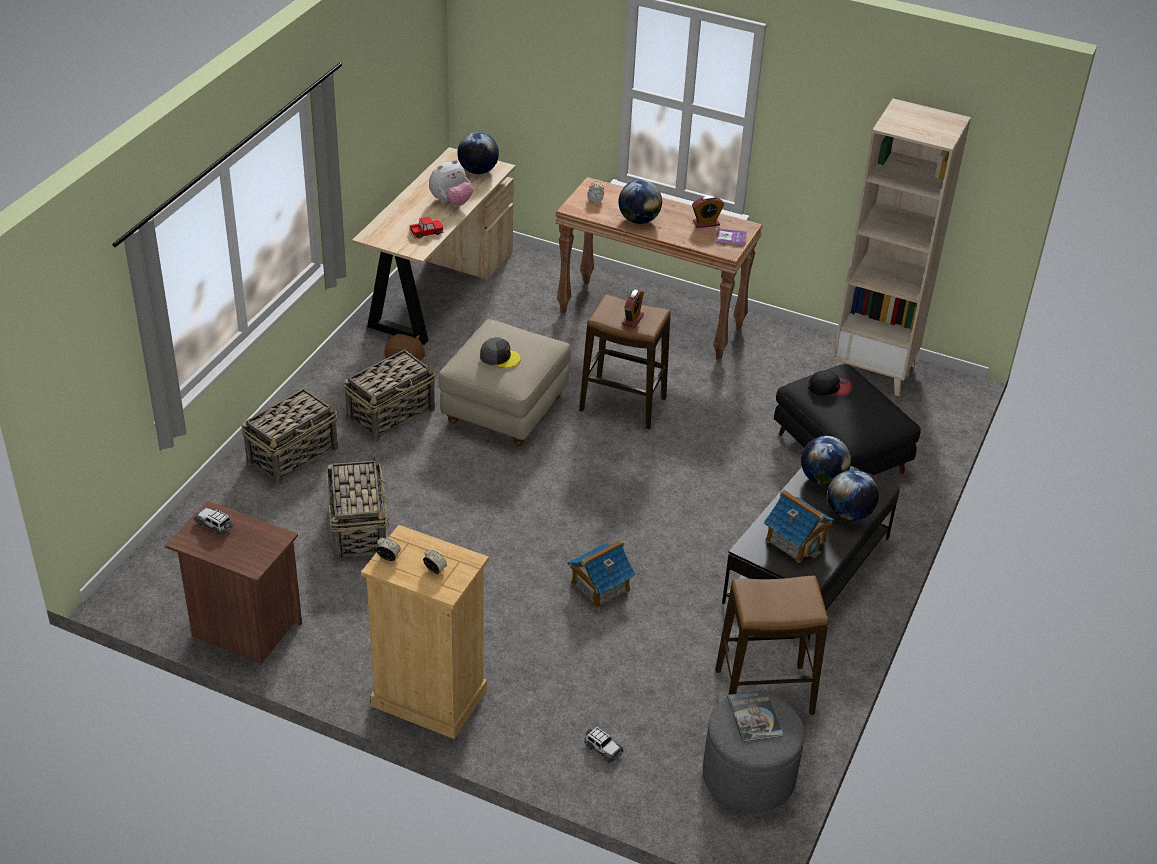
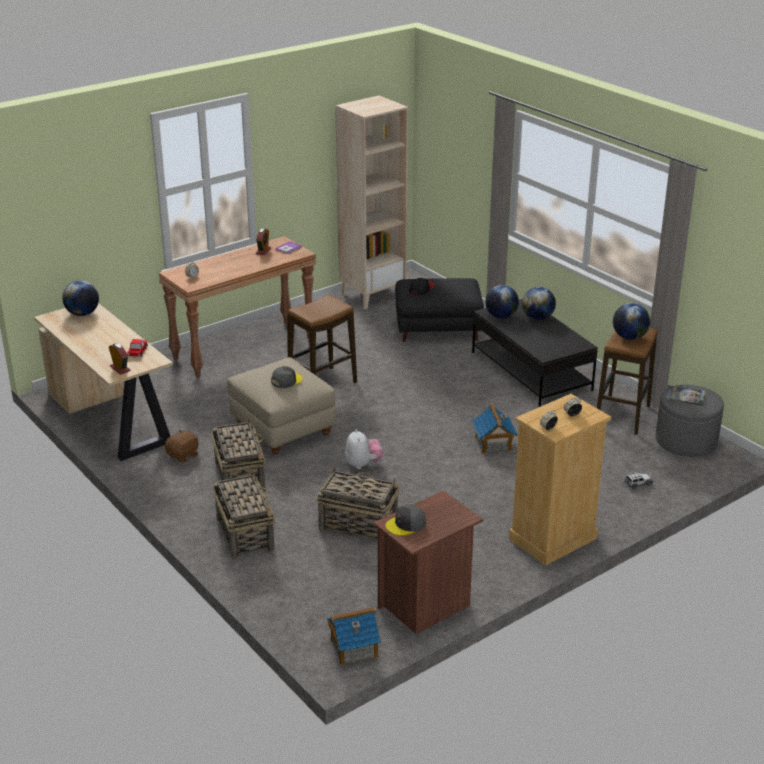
camera: 60 degrees left, 10 degrees down
toy car [194,507,233,535] -> grey cap [386,504,426,536]
plush toy [429,160,473,206] -> plush toy moved to [345,429,383,469]
globe [618,180,662,224] -> globe moved to [613,303,650,340]
alarm clock [622,289,644,328] -> alarm clock moved to [109,343,131,375]
toy house [764,490,834,563] -> toy house moved to [327,607,381,666]

